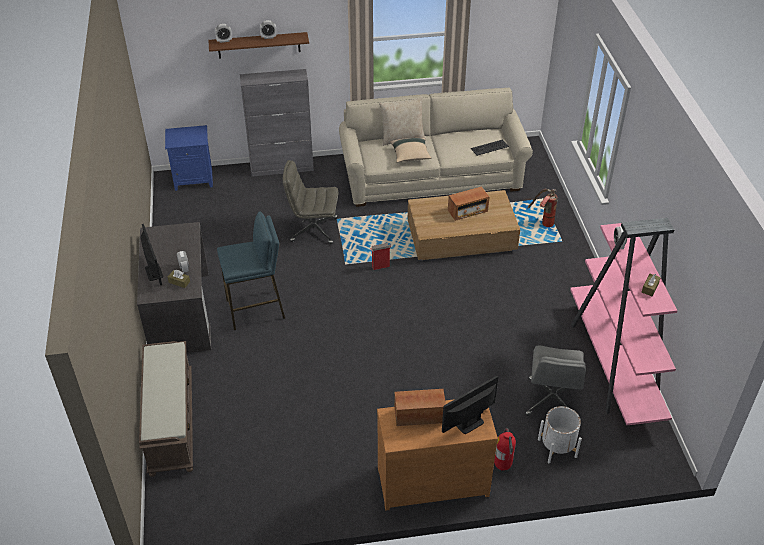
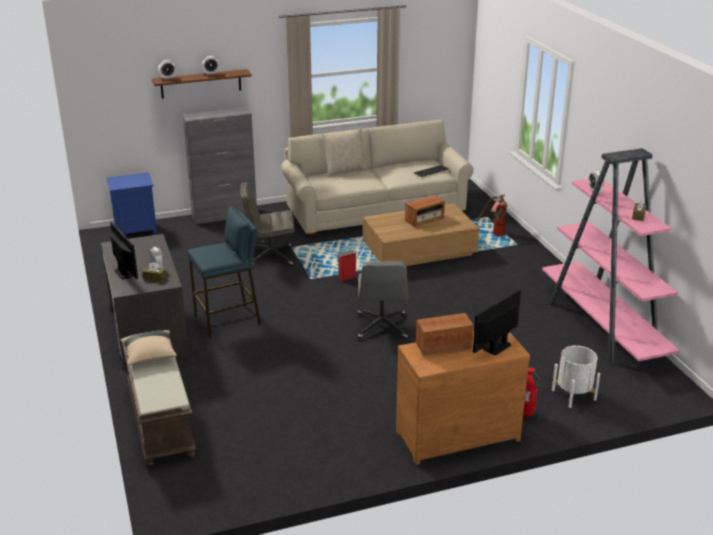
camera: 10 degrees left, 15 degrees down
beige pillow [390,138,431,162] -> beige pillow moved to [120,330,177,365]
grey office chair [526,346,586,416] -> grey office chair moved to [357,261,408,339]

